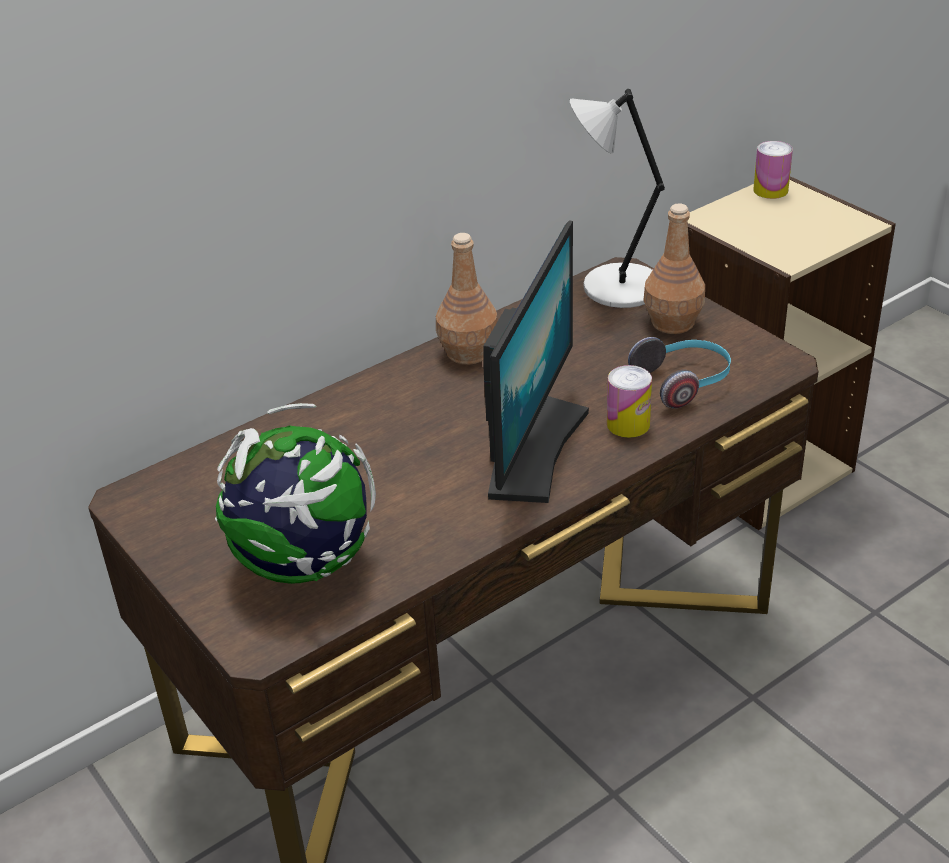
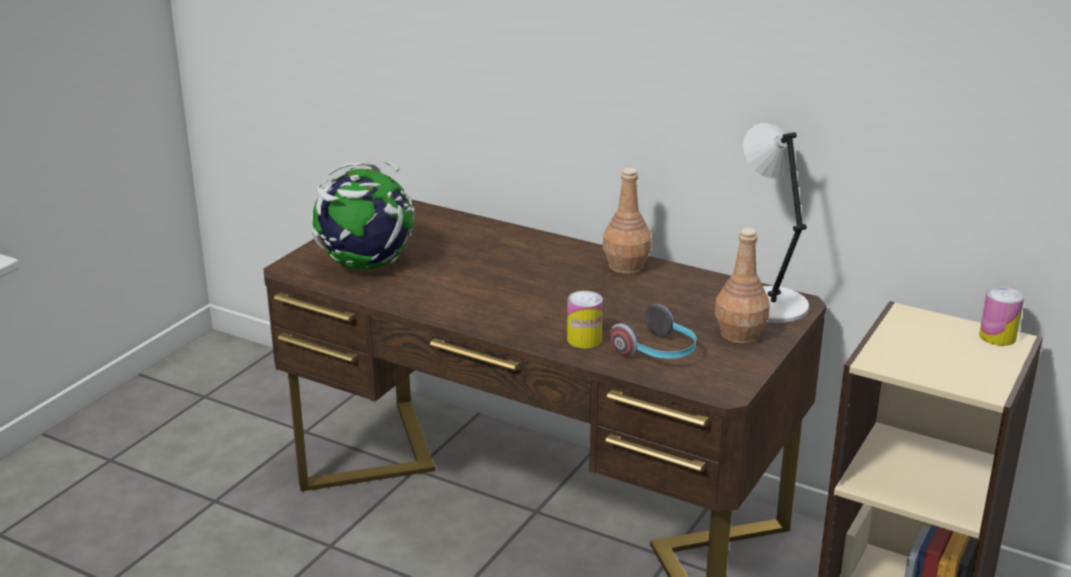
camera: 65 degrees right, 10 degrees down
monitor [483,220,589,503] -> none

